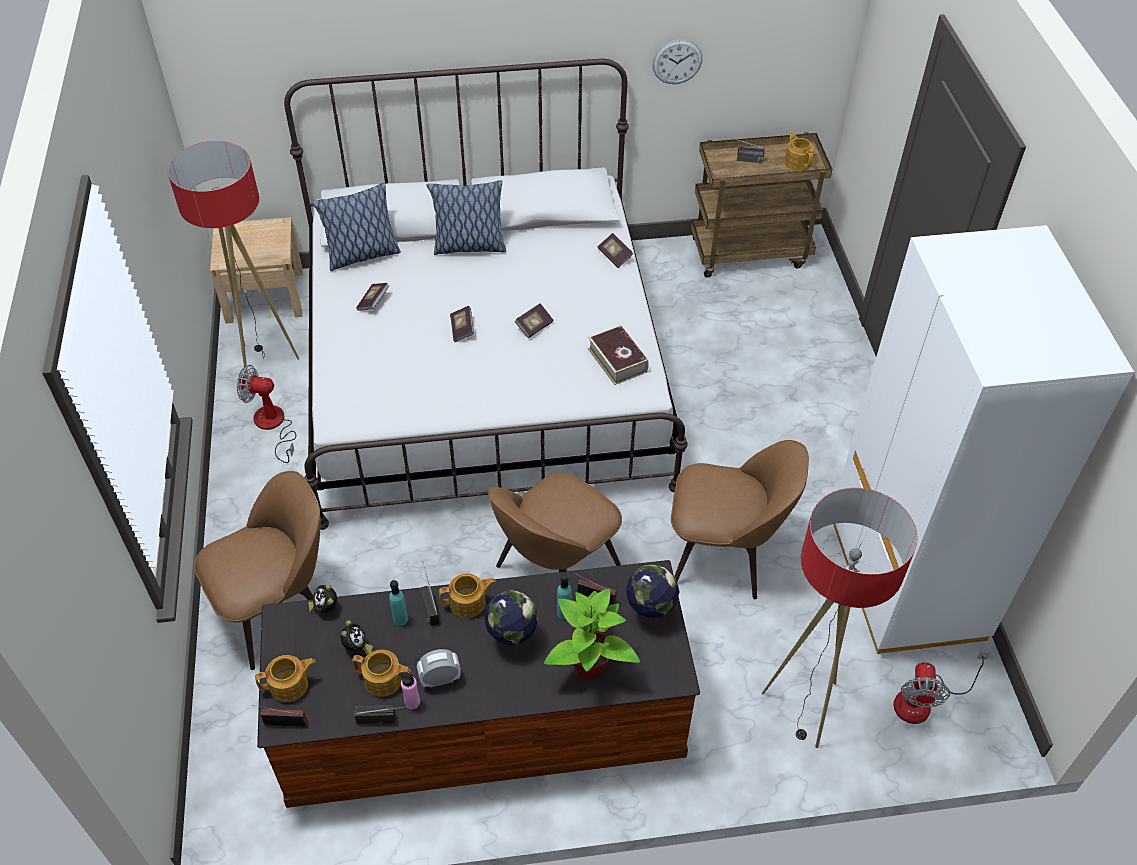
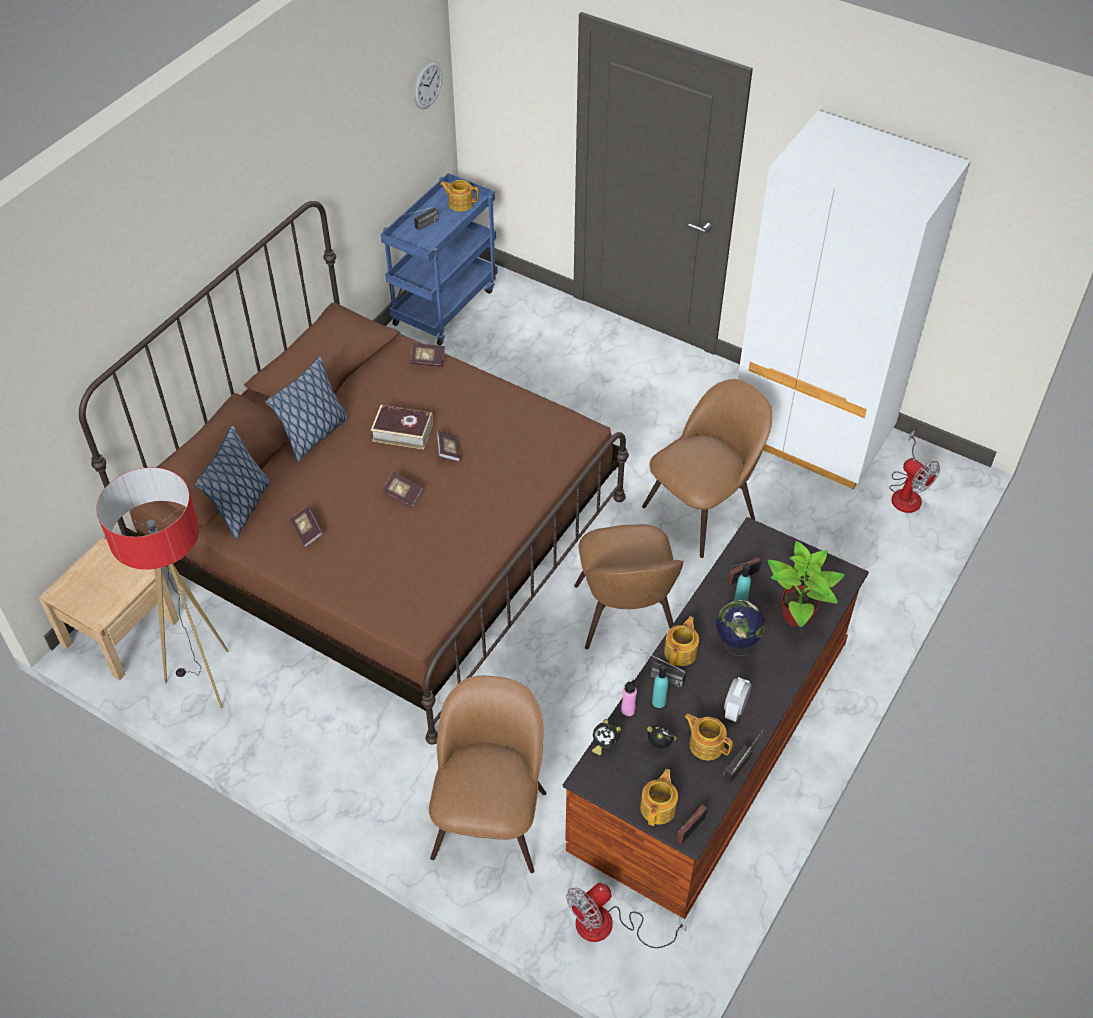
camera: 50 degrees left, 0 degrees up
fan [237,365,296,463] -> fan moved to [566,883,687,948]
white bed [284,59,688,530] -> brown bed [79,201,629,745]
teapot [352,650,410,697] -> teapot turned 105 degrees counterclockwise [684,714,733,760]
pink bottle [399,672,420,709] -> pink bottle moved to [621,679,637,716]
book [588,325,649,385] -> book moved to [371,405,433,450]
globe [626,565,679,628] -> none
wall clock [652,39,702,84] -> wall clock moved to [414,61,442,109]
brown cart [691,132,832,277] -> blue cart [381,173,497,345]
floor lamp [762,488,918,748] -> none

